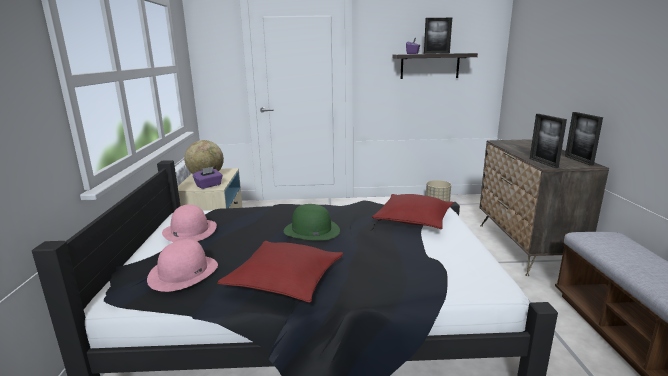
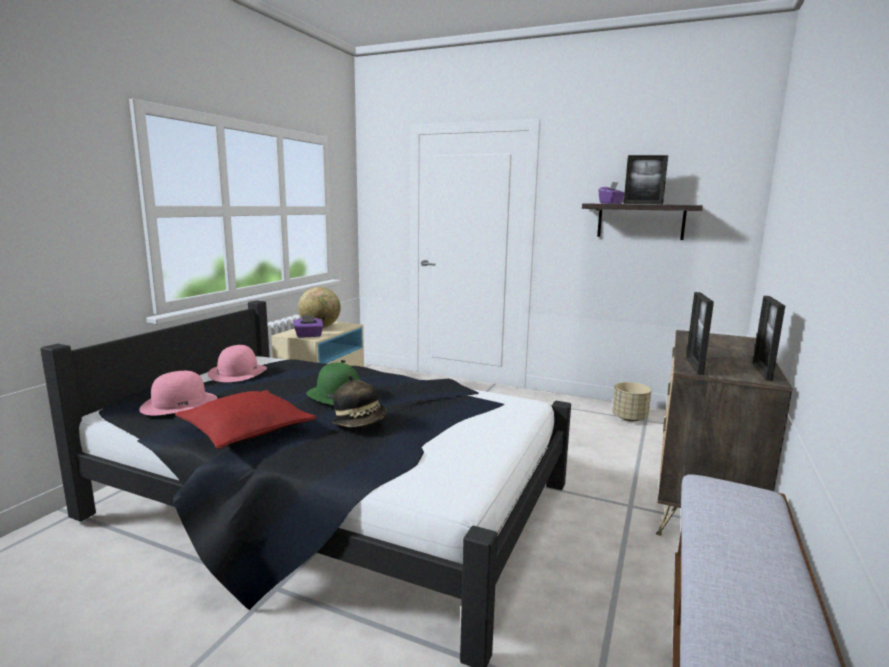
camera: 25 degrees right, 5 degrees down
red pillow [372,194,453,229] -> none
none -> hat [332,375,387,427]

